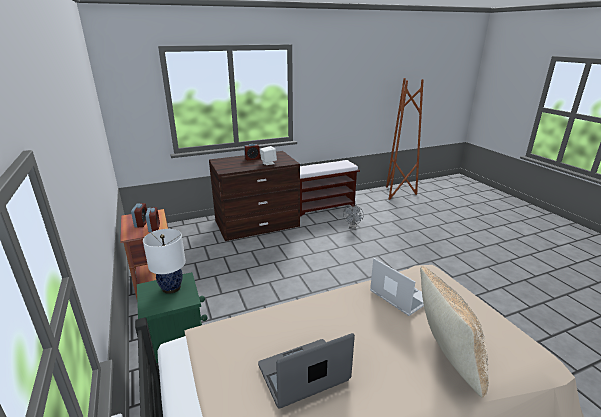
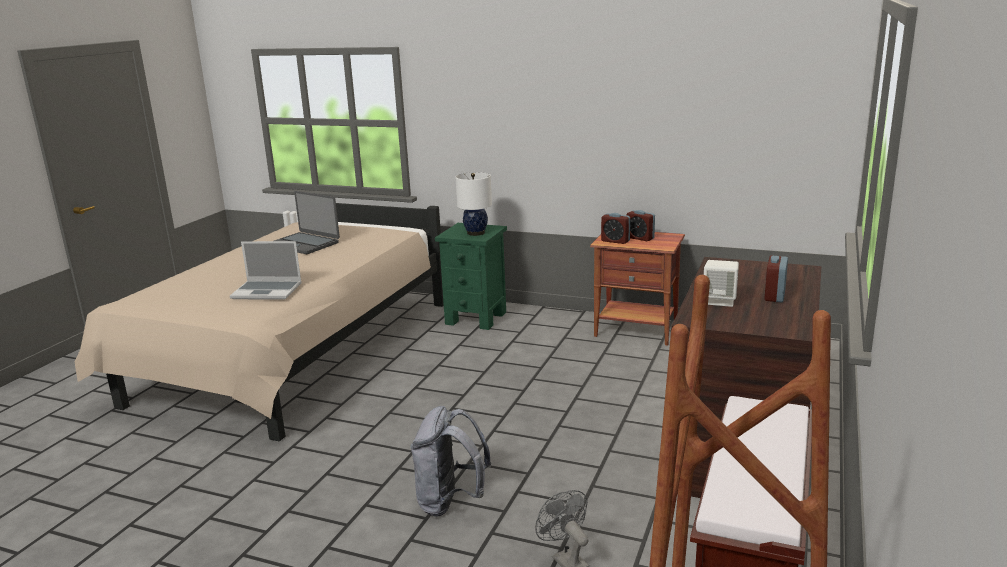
camera: 135 degrees right, 5 degrees down
laptop [258,333,355,409] -> laptop turned 105 degrees clockwise [274,191,340,254]
beige pillow [420,266,489,398] -> none
none -> grey backpack [410,406,492,517]

